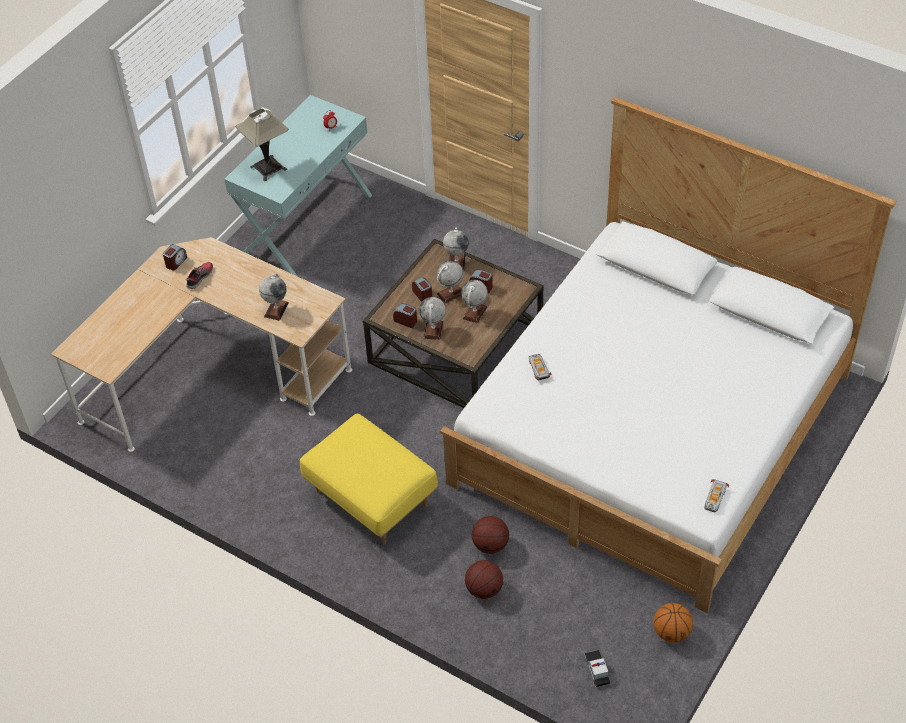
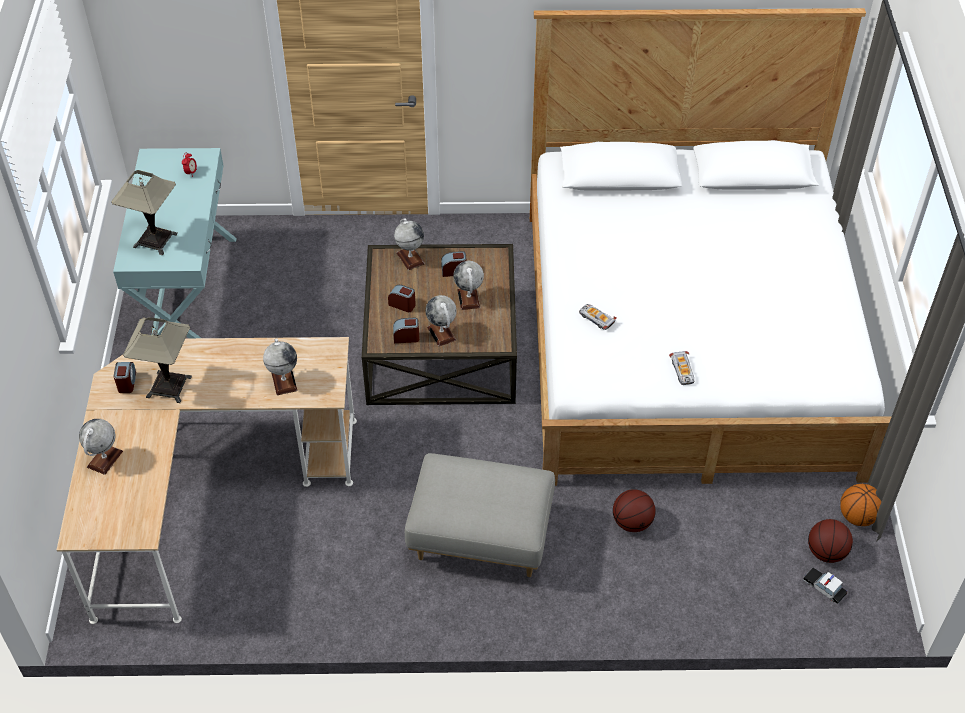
camera: 35 degrees left, 0 degrees up
shoe [186,262,213,289] -> table lamp [123,317,192,403]
yellow ottoman [300,414,438,545] -> grey ottoman [405,453,555,577]
globe [437,261,464,304] -> globe moved to [79,419,123,475]
basketball [465,560,503,599] -> basketball moved to [808,519,853,563]
toy car [704,479,729,512] -> toy car moved to [669,351,694,385]

